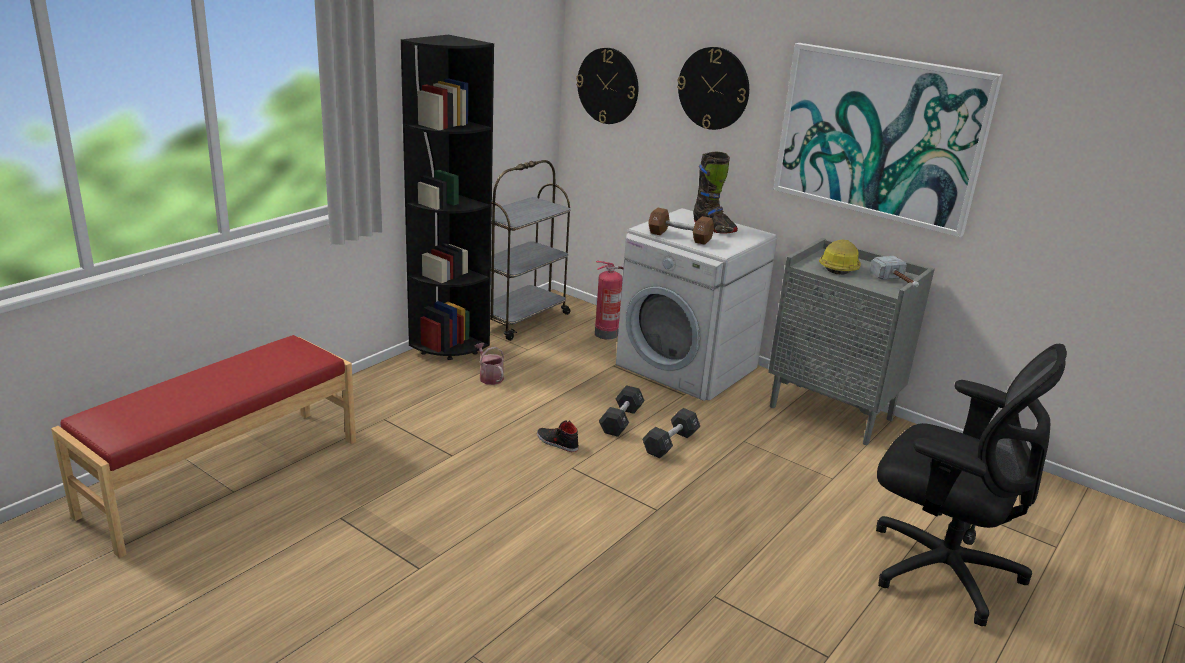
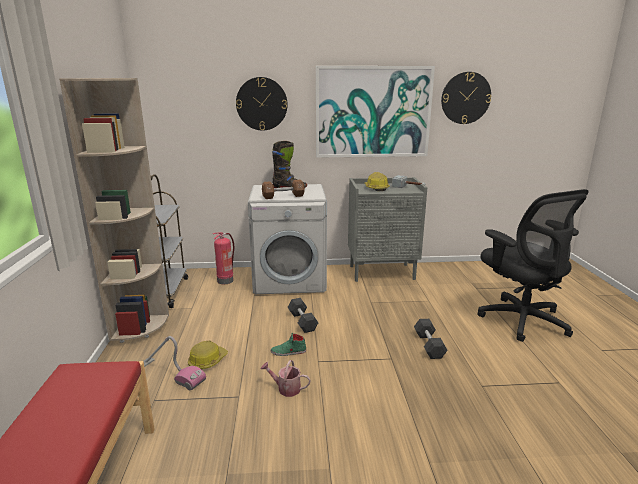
camera: 40 degrees left, 5 degrees down
black bookcase [401,35,494,360] -> beige bookcase [59,78,169,343]
watering can [475,343,504,385] -> watering can moved to [261,360,311,397]
black shoe [537,420,579,452] -> green shoe [271,333,306,356]
wall clock [576,48,638,124] -> wall clock moved to [441,72,491,124]
black dumbbell [642,408,700,459] -> black dumbbell moved to [414,319,448,359]
black office chair [876,344,1067,626] -> black office chair turned 75 degrees clockwise [478,189,589,342]
none -> vacuum cleaner [144,336,206,391]
none -> hard hat [188,341,228,370]

